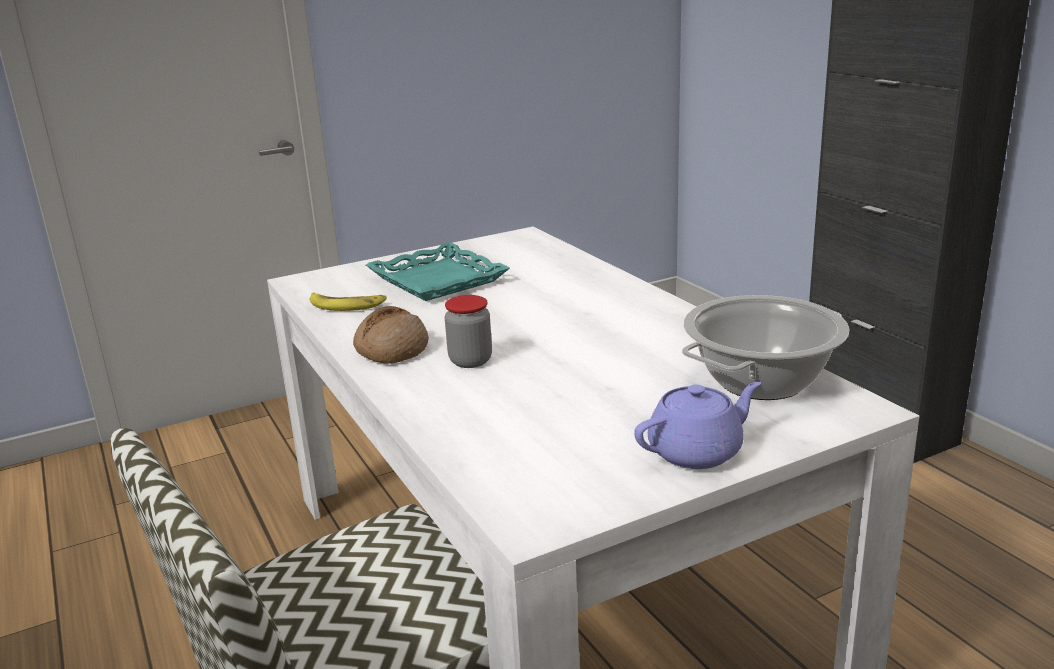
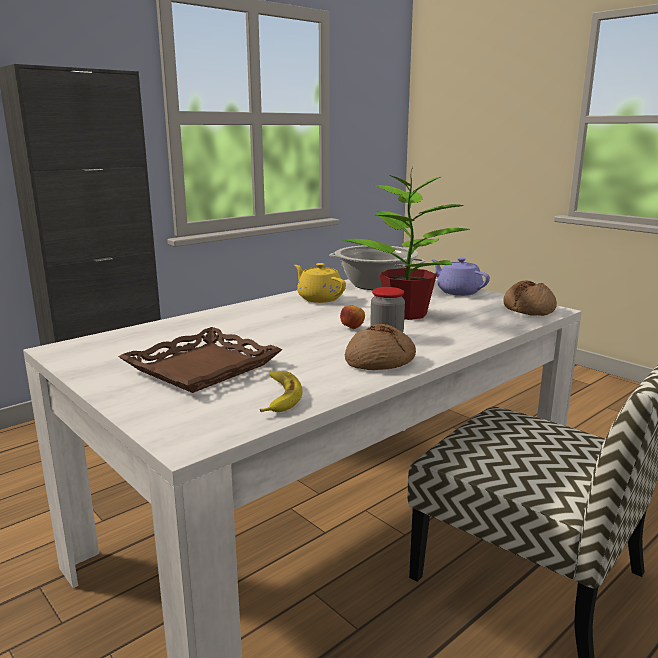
camera: 105 degrees left, 5 degrees down
turquoise tray [366,242,510,301] -> brown tray [118,327,283,393]
none -> yellow teapot [294,263,346,303]
none -> apple [340,305,365,329]
none -> potted plant [343,165,470,320]
none -> bread [503,281,557,316]

